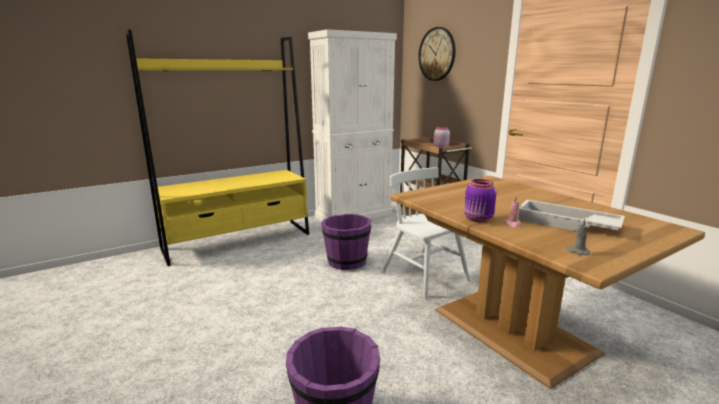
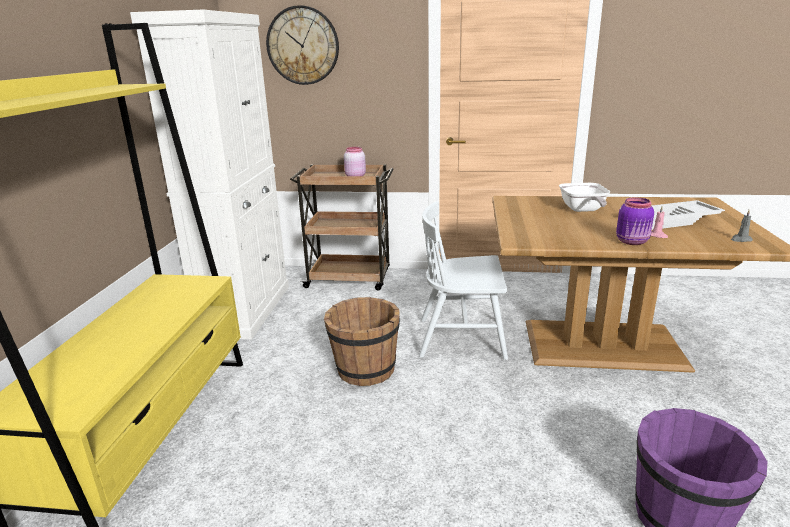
camera: 50 degrees left, 5 degrees up
purple bucket [321,214,371,270] -> brown bucket [324,297,400,386]
none -> frying pan [559,183,610,212]

